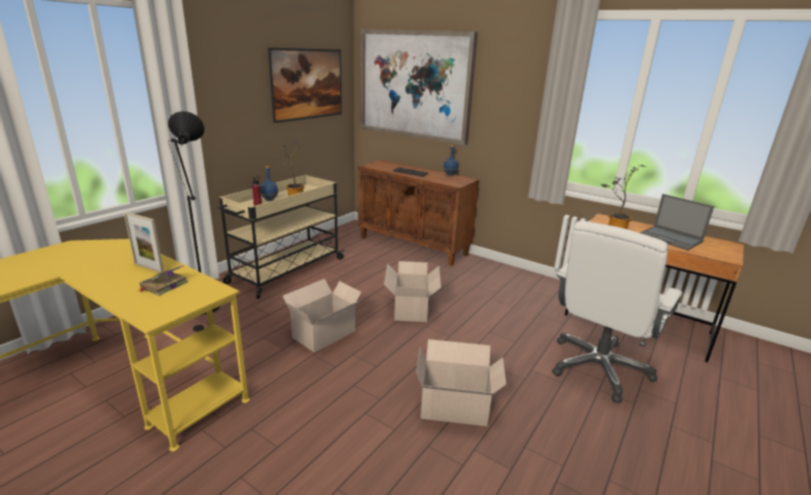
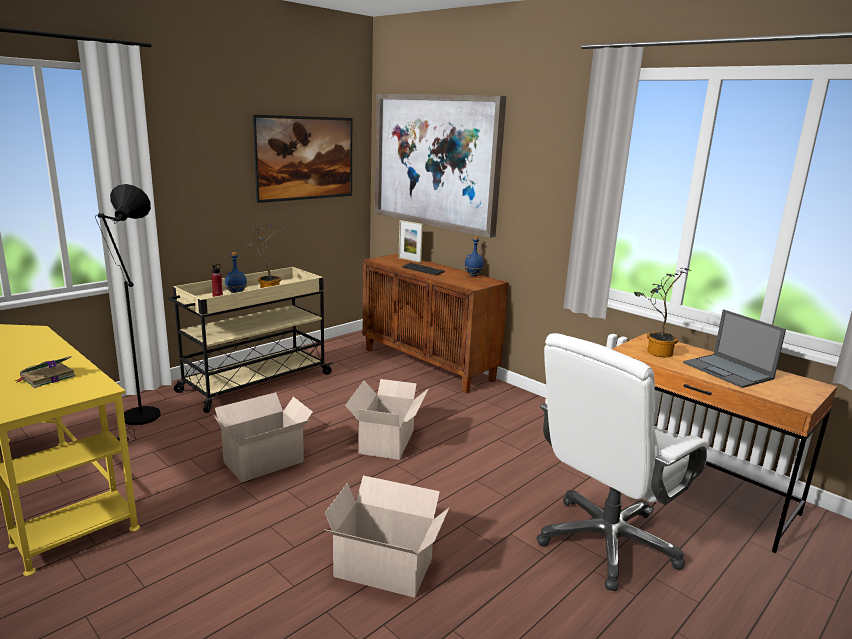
camera: 10 degrees right, 5 degrees down
picture frame [124,212,164,273] -> picture frame moved to [398,220,423,263]

